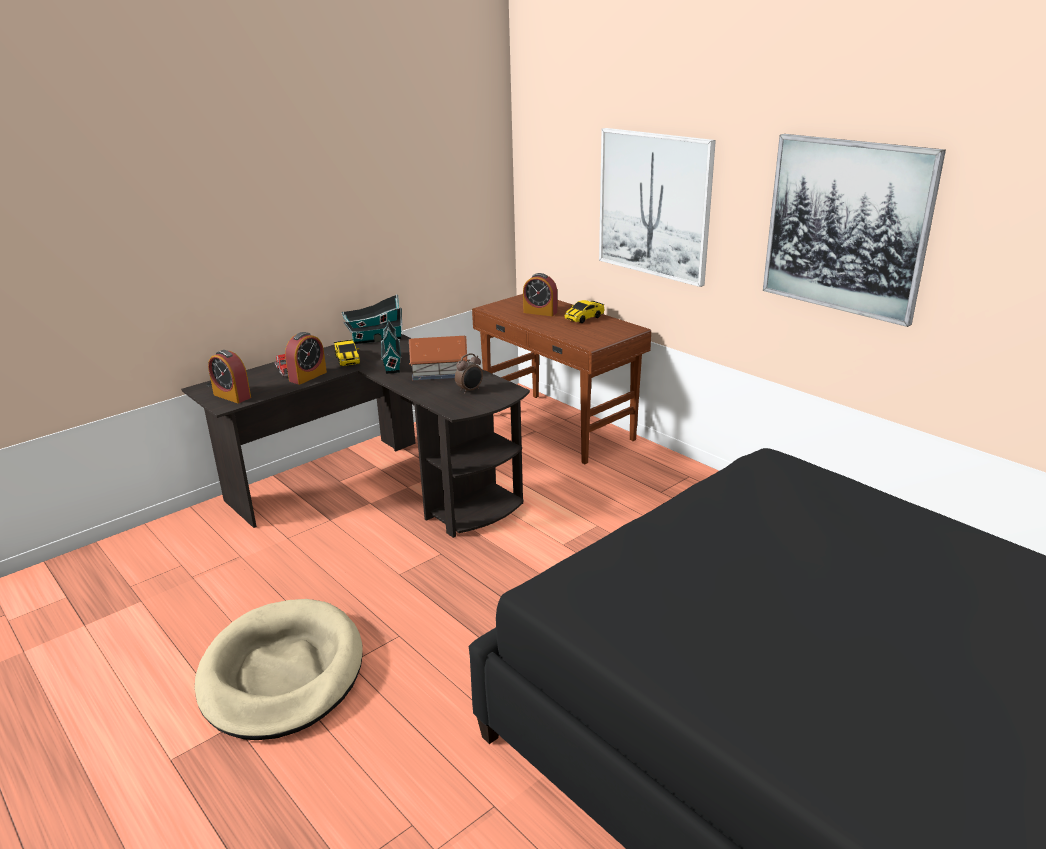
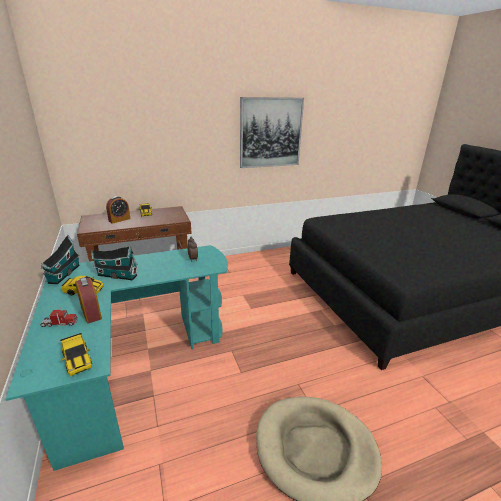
camera: 70 degrees left, 0 degrees up
black desk [181,334,530,538] -> turquoise desk [6,245,228,471]
alarm clock [208,350,251,403] -> toy car [60,333,92,376]
toy house [409,336,467,380] -> none
picture [599,128,716,287] -> none

